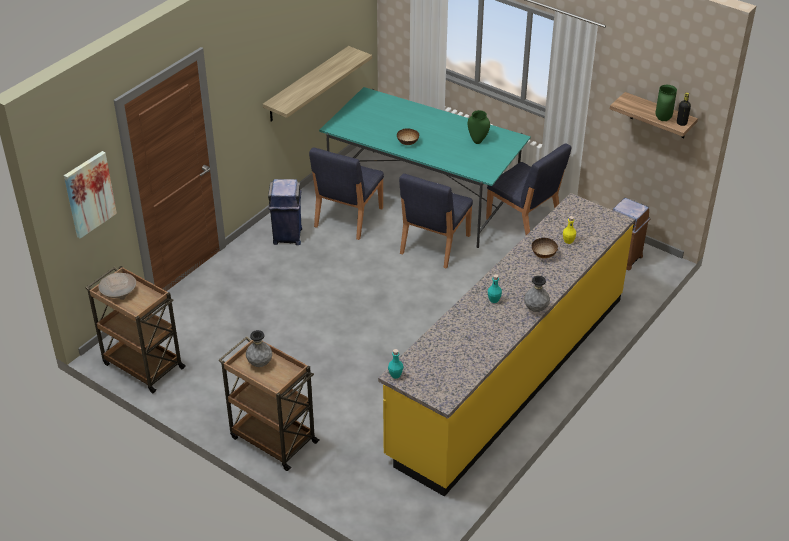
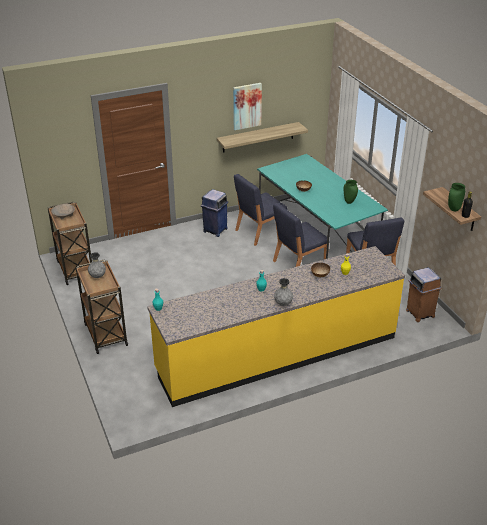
camera: 30 degrees right, 5 degrees down
picture [64,151,117,238] -> picture moved to [233,83,262,130]

